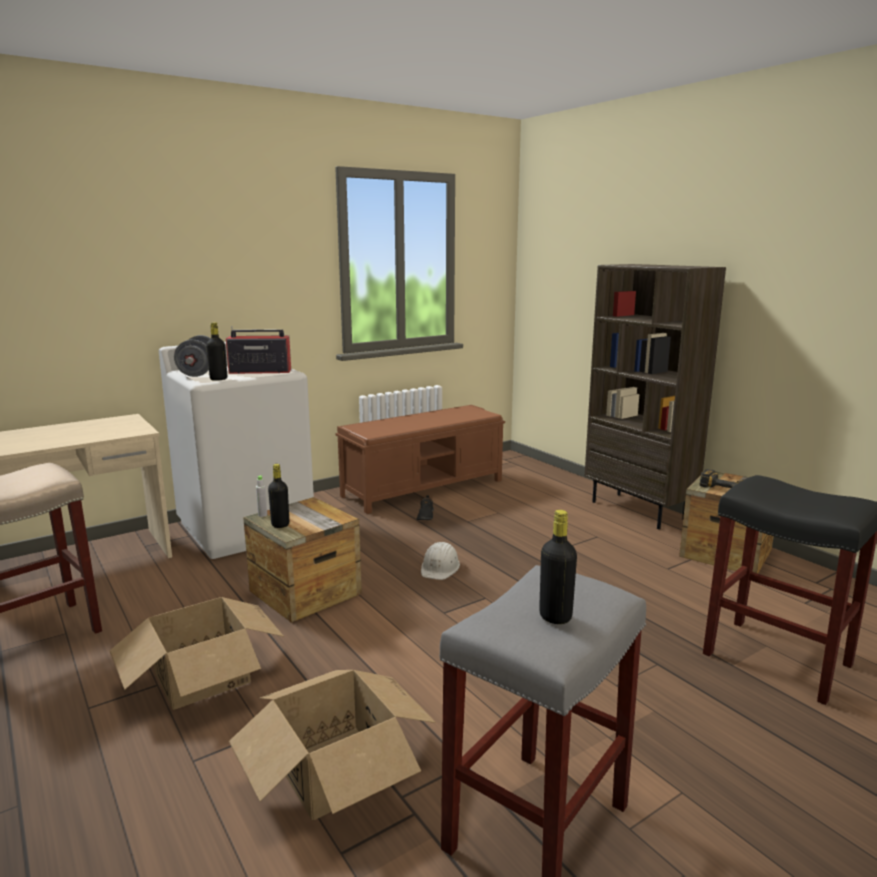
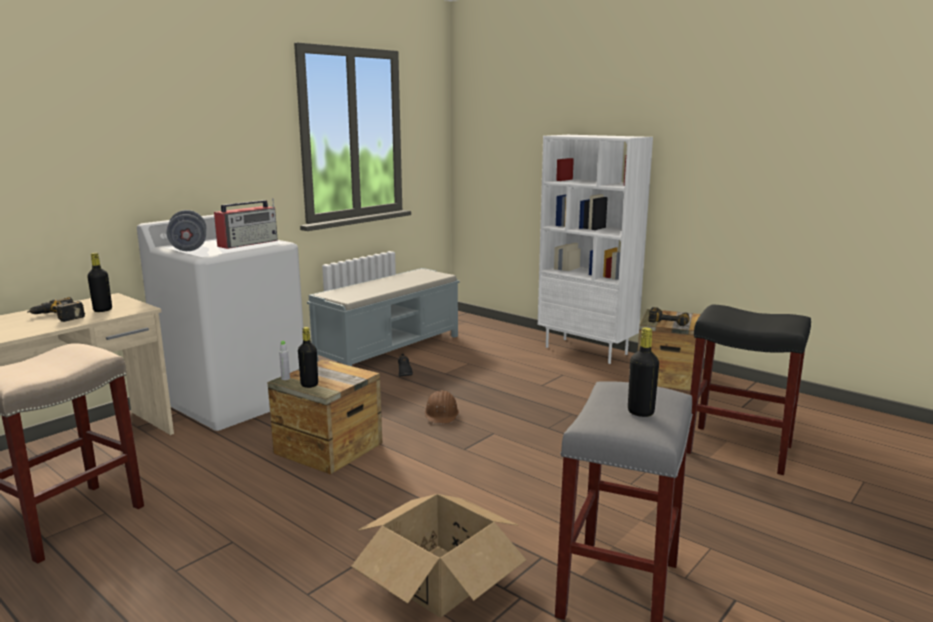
camera: 15 degrees left, 0 degrees up
cardboard box [110,597,284,710] -> none
black bottle [206,322,227,381] -> black bottle moved to [87,253,112,312]
radio [226,326,291,374] -> radio turned 150 degrees clockwise [214,198,278,249]
brown bench [335,405,505,514] -> grey bench [307,268,460,366]
white hard hat [421,542,460,580] -> brown hard hat [424,390,459,423]
brown bookcase [585,264,726,529] -> white bookcase [538,135,653,364]
none -> power drill [27,297,85,322]

